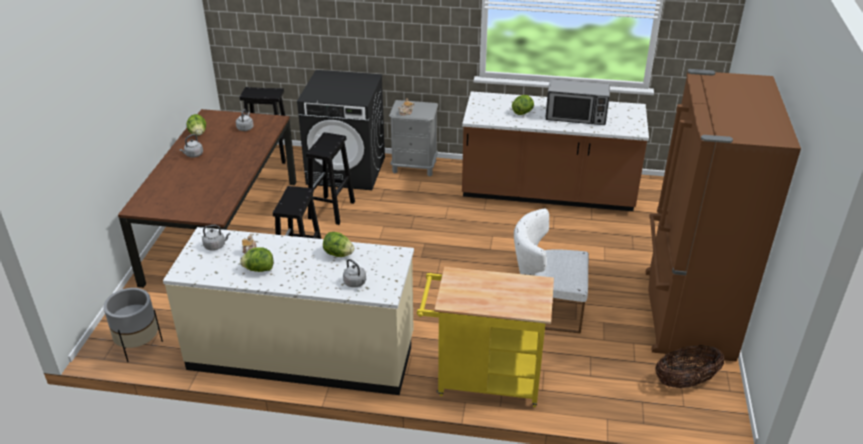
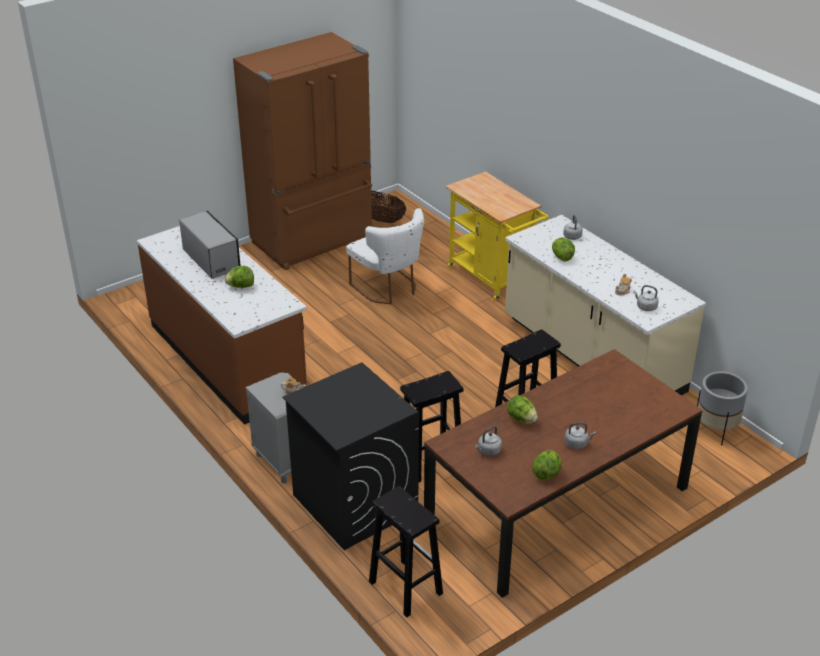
camera: 135 degrees left, 0 degrees up
lettuce [240,247,273,272] -> lettuce moved to [507,395,538,424]

